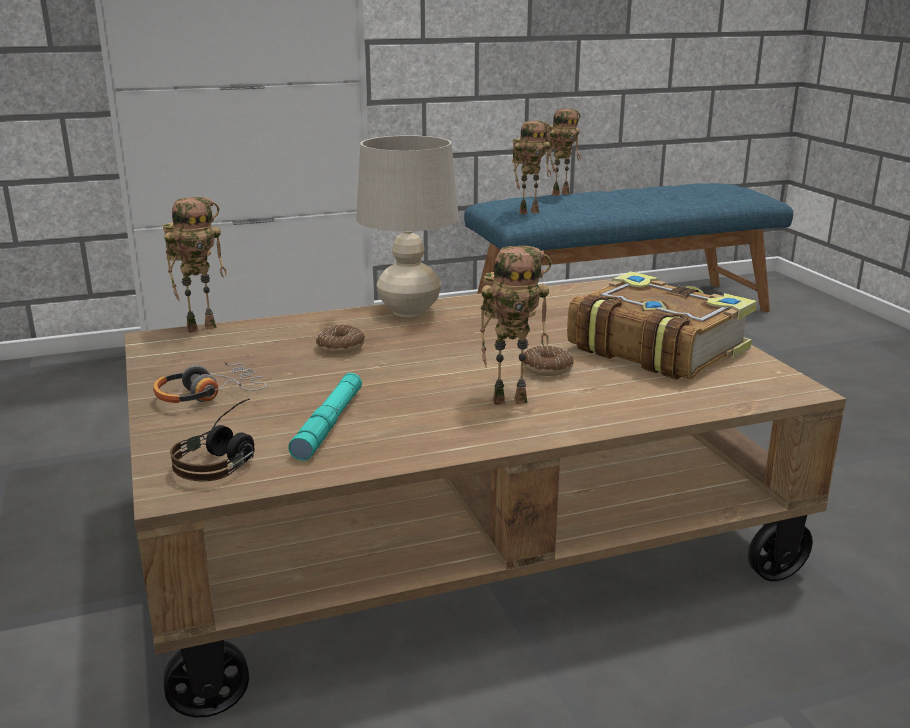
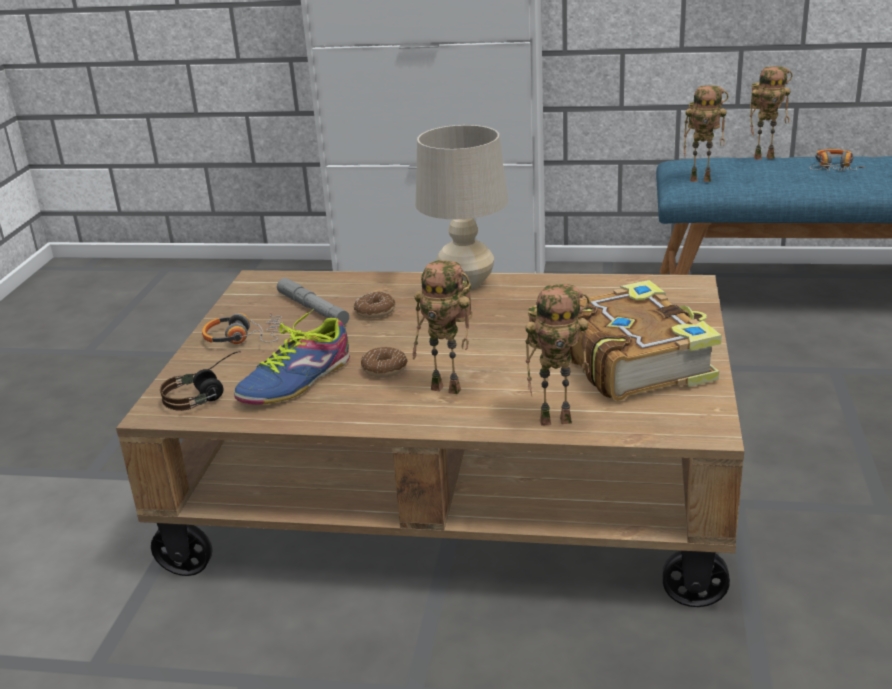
camera: 30 degrees right, 5 degrees up
toy robot [163,197,227,333] -> toy robot moved to [525,284,590,426]
turquoise flashlight [288,373,362,460] -> shoe [234,309,350,405]
donut [523,346,574,376] -> donut moved to [361,347,407,378]
none -> grey flashlight [277,278,349,325]
none -> headphones [809,149,866,171]

